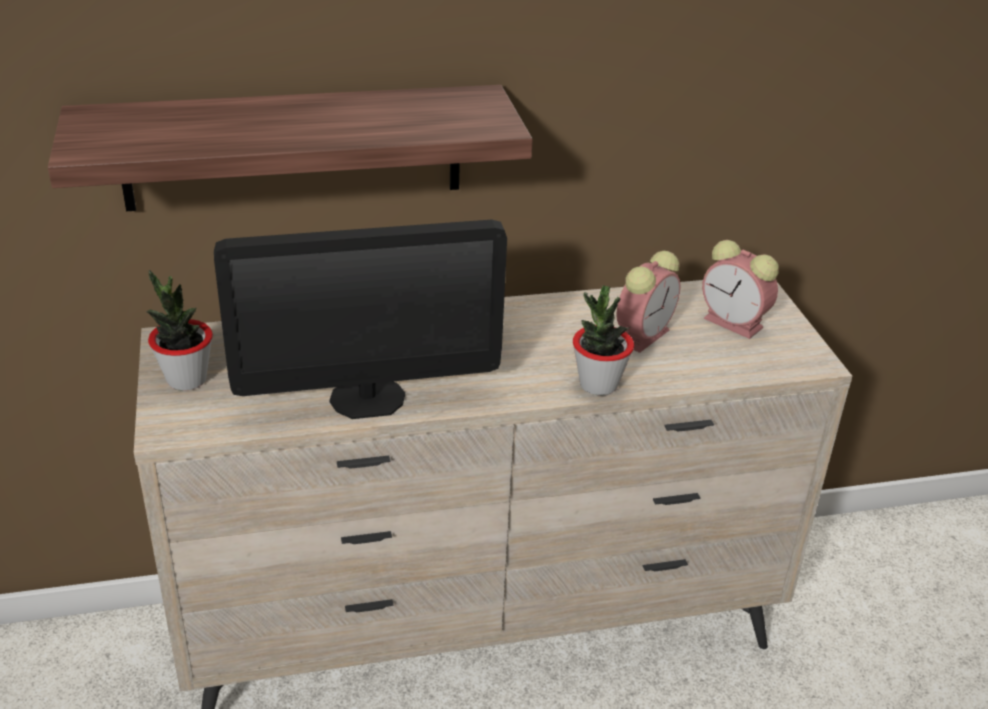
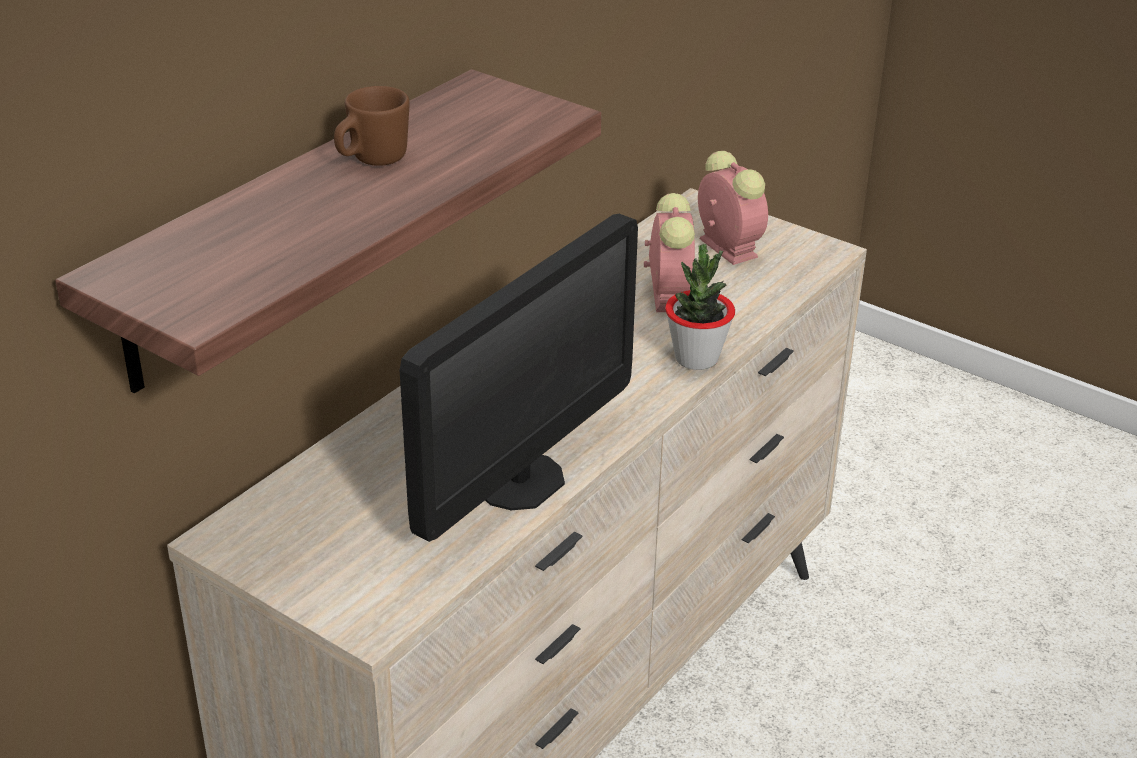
camera: 40 degrees left, 0 degrees up
potted plant [146,270,213,391] -> none
alarm clock [702,240,779,339] -> alarm clock turned 120 degrees counterclockwise [698,151,768,265]
none -> brown mug [334,86,410,166]

